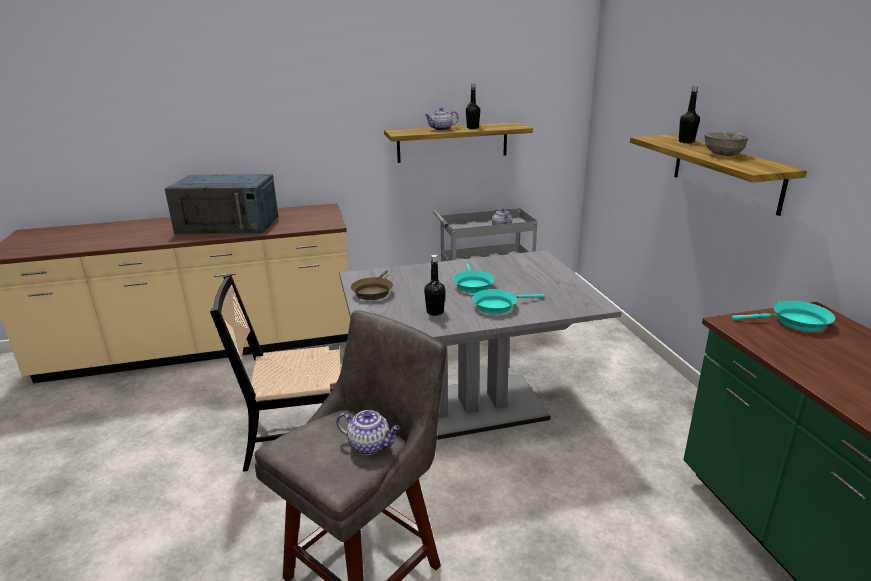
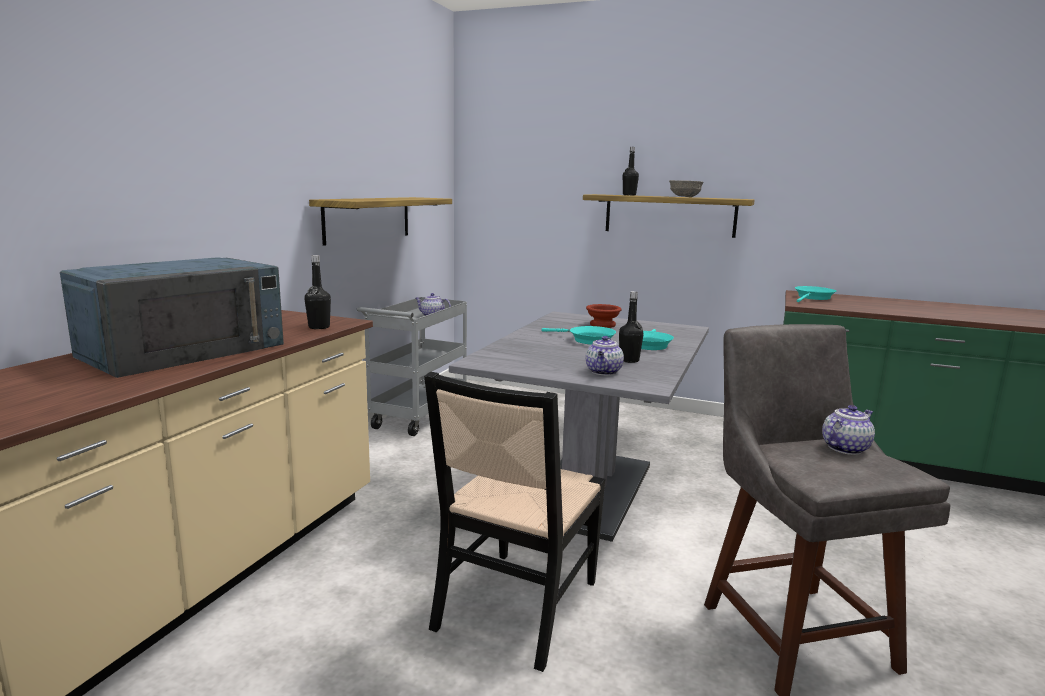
camera: 55 degrees left, 10 degrees down
brown frying pan [351,270,393,300] -> none
teapot [425,108,458,131] -> teapot moved to [585,336,624,375]
black bottle [466,83,480,129] -> black bottle moved to [304,255,331,329]
none -> brown bowl [586,304,622,328]

